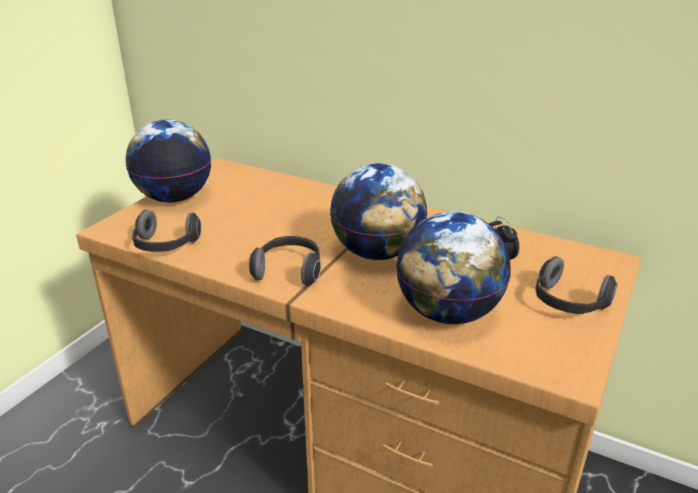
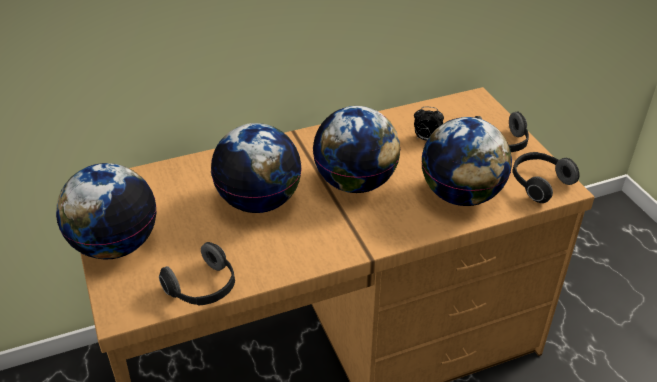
camera: 50 degrees left, 10 degrees up
headphones [249,236,321,286] -> headphones moved to [512,152,579,203]
none -> globe [211,123,302,213]

